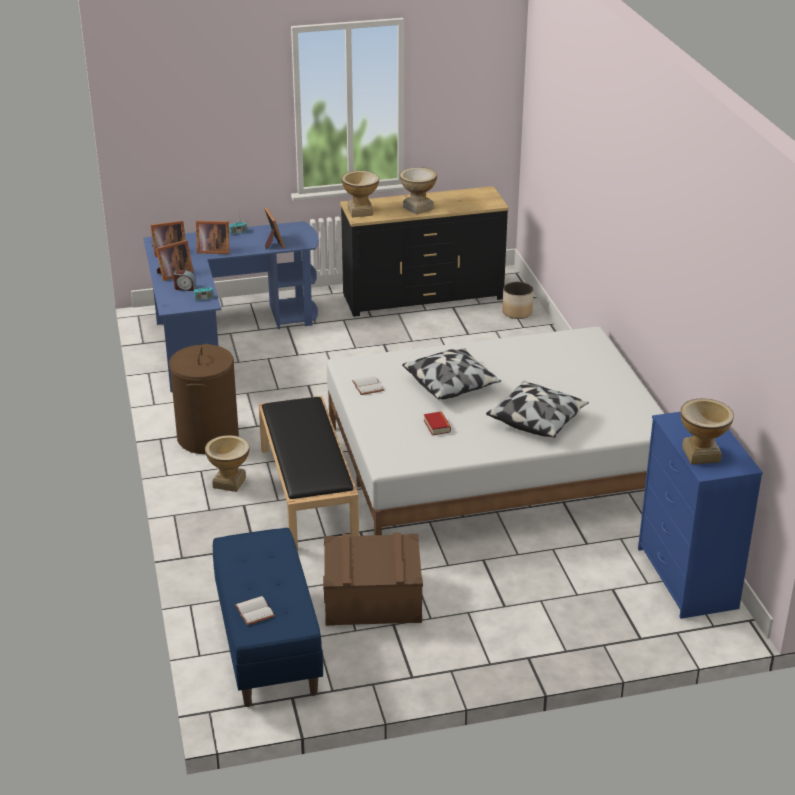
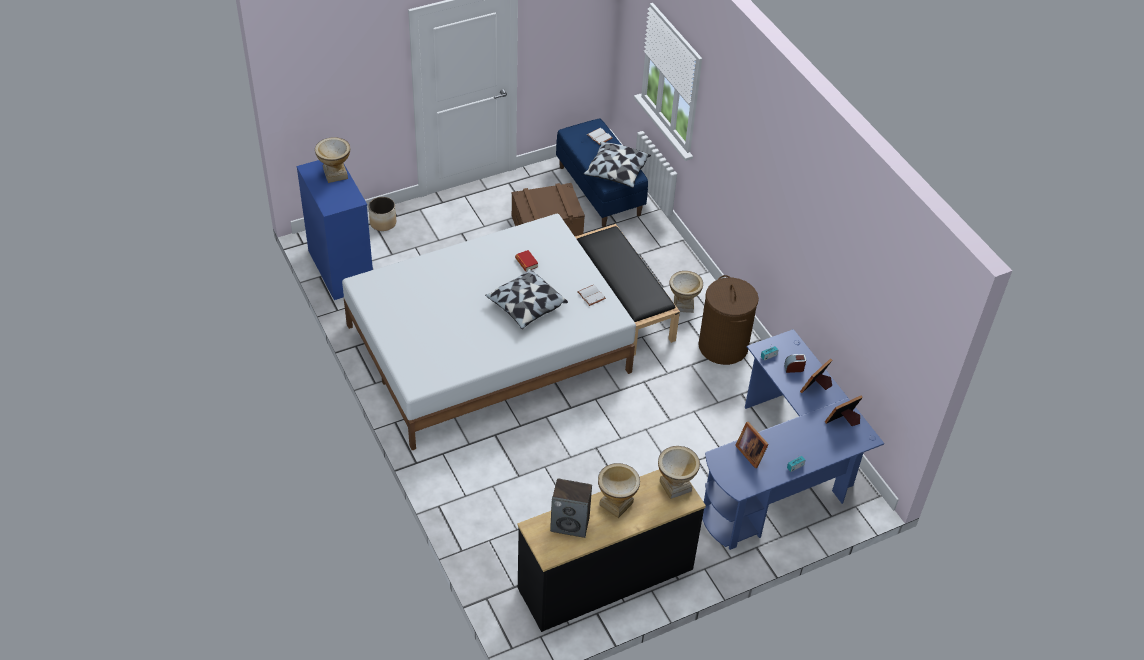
camera: 165 degrees right, 15 degrees up
picture frame [196,221,229,254] -> none
pillow [486,381,589,437] -> pillow moved to [584,142,651,188]
planter [502,282,533,319] -> planter moved to [369,197,396,231]
none -> speaker [550,478,592,538]

